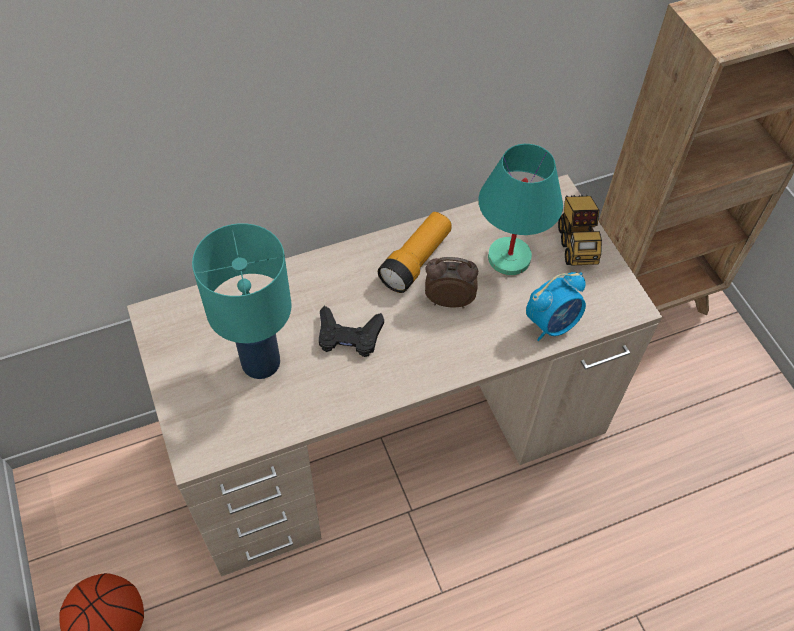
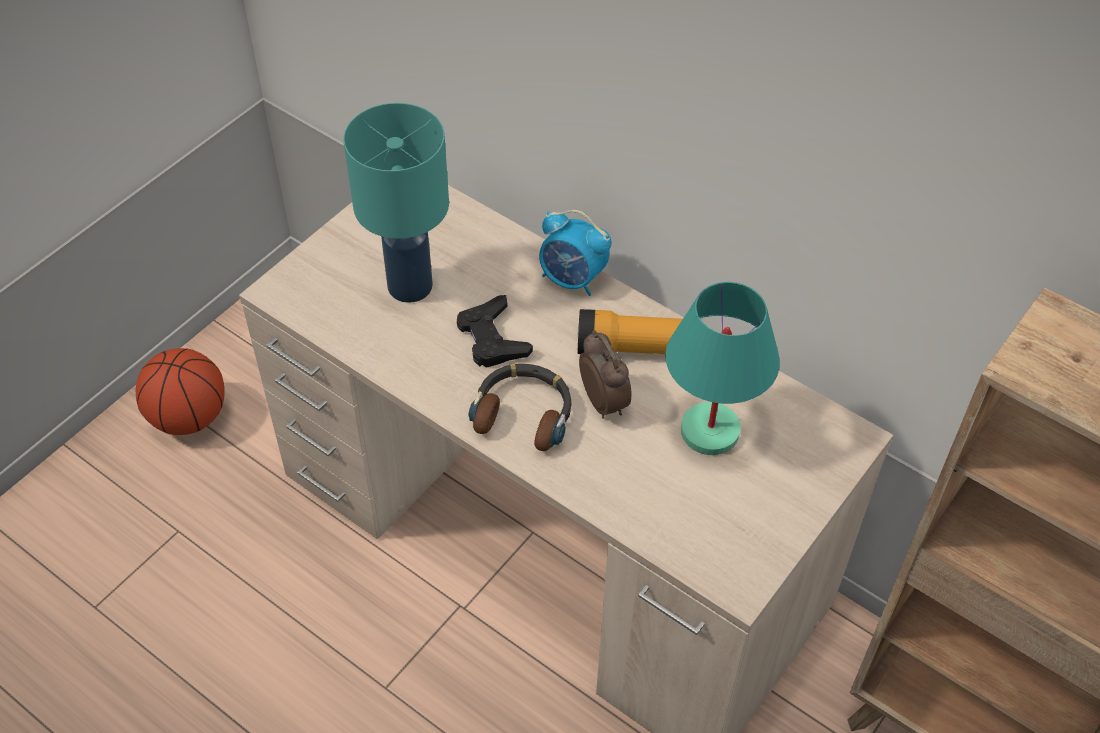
camera: 60 degrees right, 5 degrees down
alarm clock [526,272,586,341] -> alarm clock moved to [539,210,611,296]
toy truck [558,195,602,266] -> none
none -> headphones [469,363,572,451]

